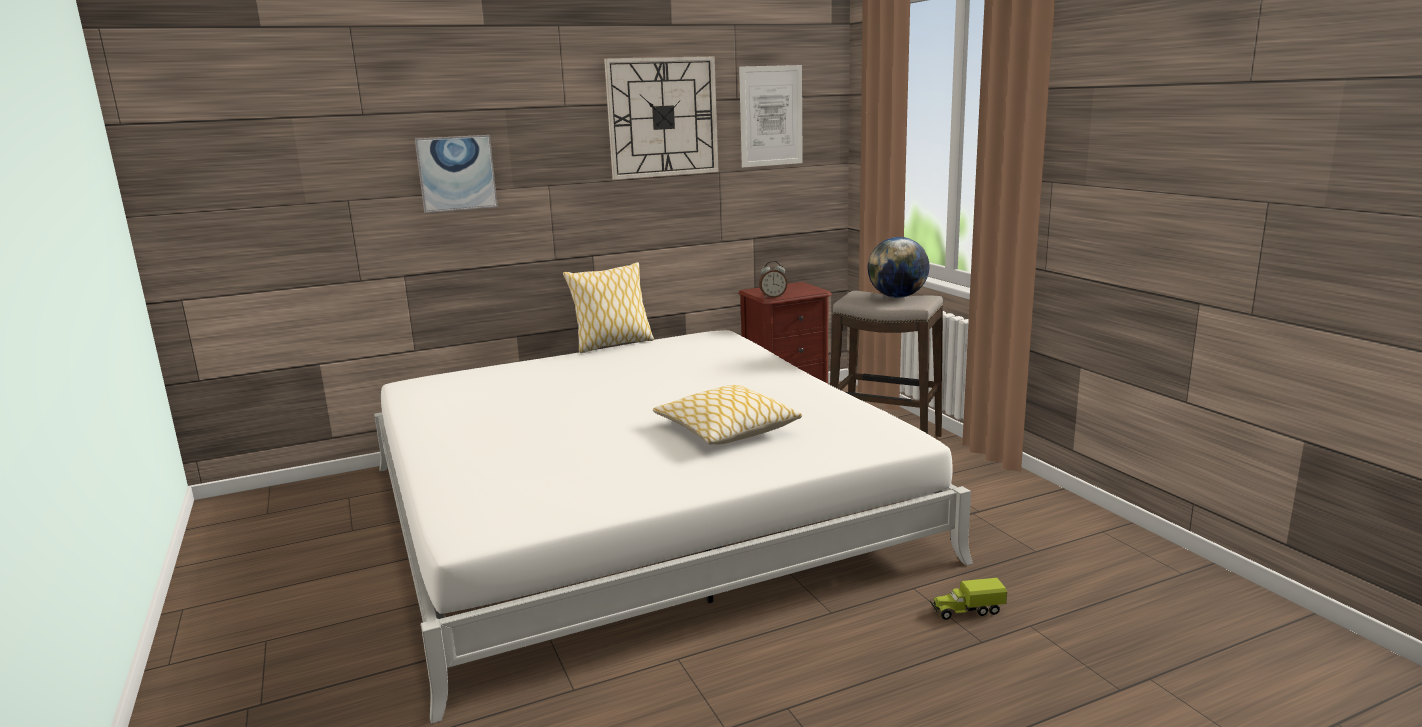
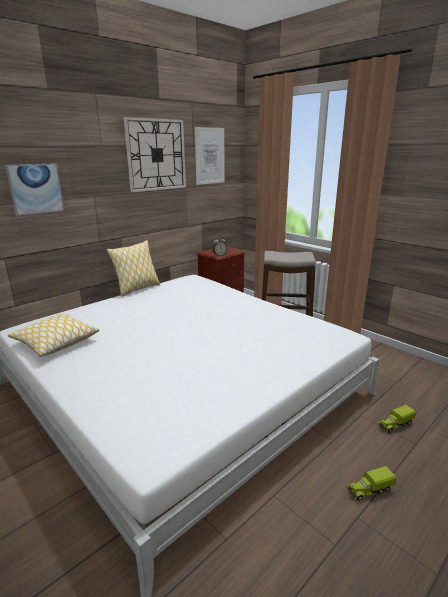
camera: 20 degrees left, 5 degrees up
pillow [653,385,802,445] -> pillow moved to [7,313,100,357]
globe [868,237,930,298] -> none
none -> toy truck [347,466,396,501]

